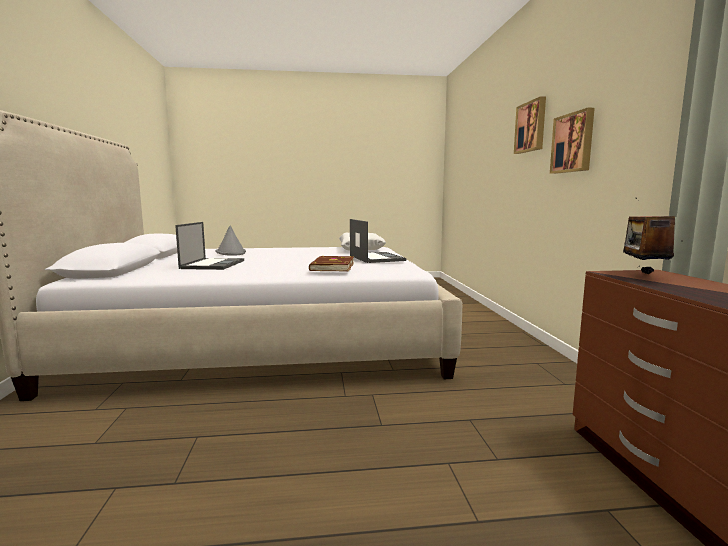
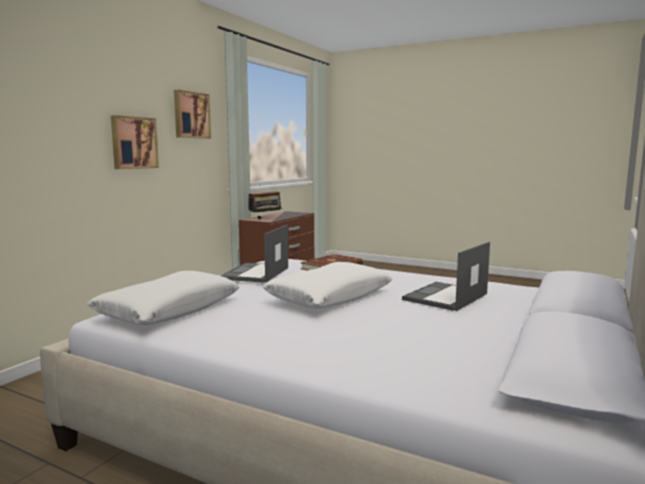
camera: 145 degrees left, 0 degrees up
grey hat [216,226,246,256] -> none
picture [514,96,546,154] -> picture moved to [174,90,211,139]
none -> white pillow [262,262,392,309]

